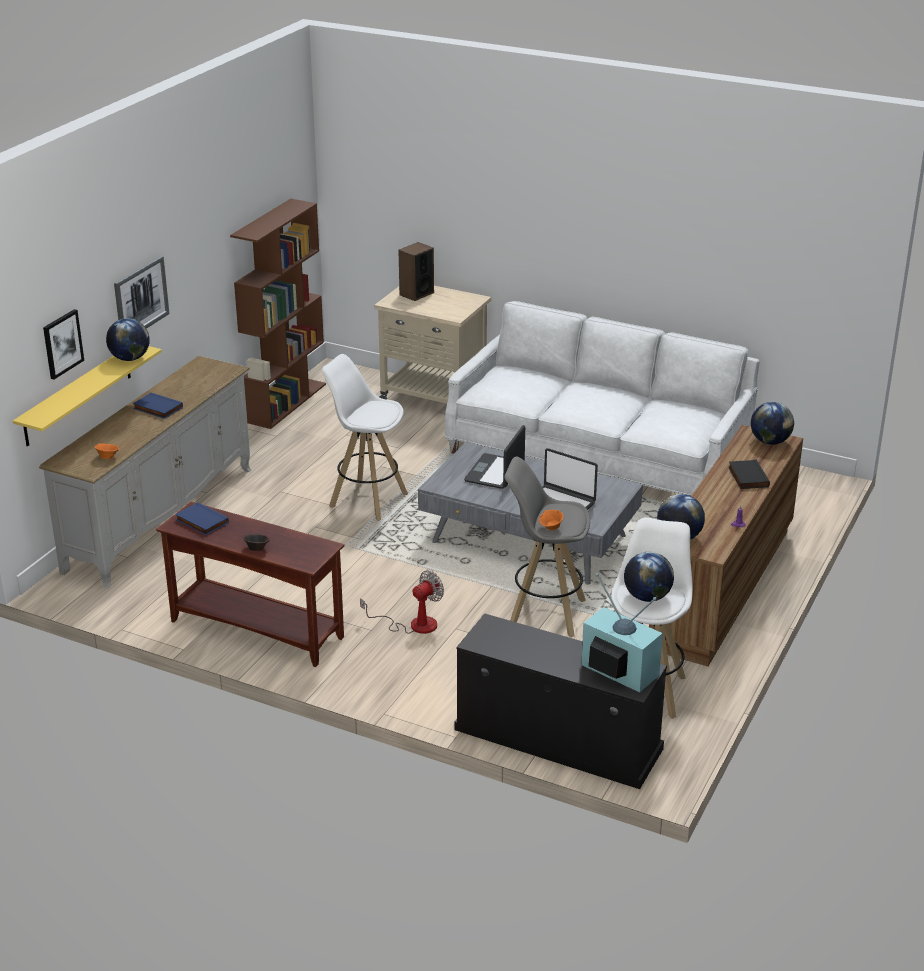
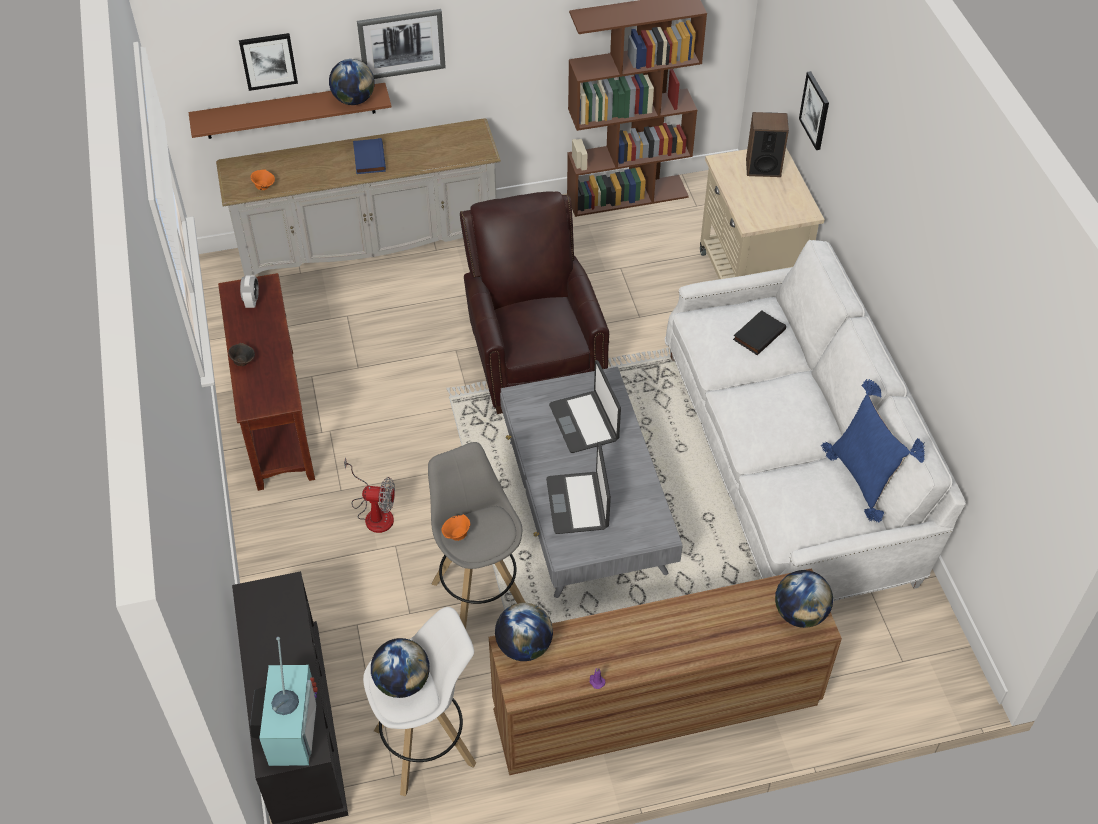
camera: 50 degrees right, 20 degrees up
yellow shelf [13,346,162,447] -> brown shelf [188,83,391,139]
blue book [175,502,229,535] -> alarm clock [240,275,259,308]
white stool [322,354,408,521] -> brown armchair [460,191,609,414]
laptop [464,425,525,489] -> laptop turned 90 degrees counterclockwise [549,360,621,453]
black book [728,459,770,489] -> black book moved to [733,310,786,355]
none -> picture [799,71,829,150]
none -> blue pillow [821,379,925,522]

